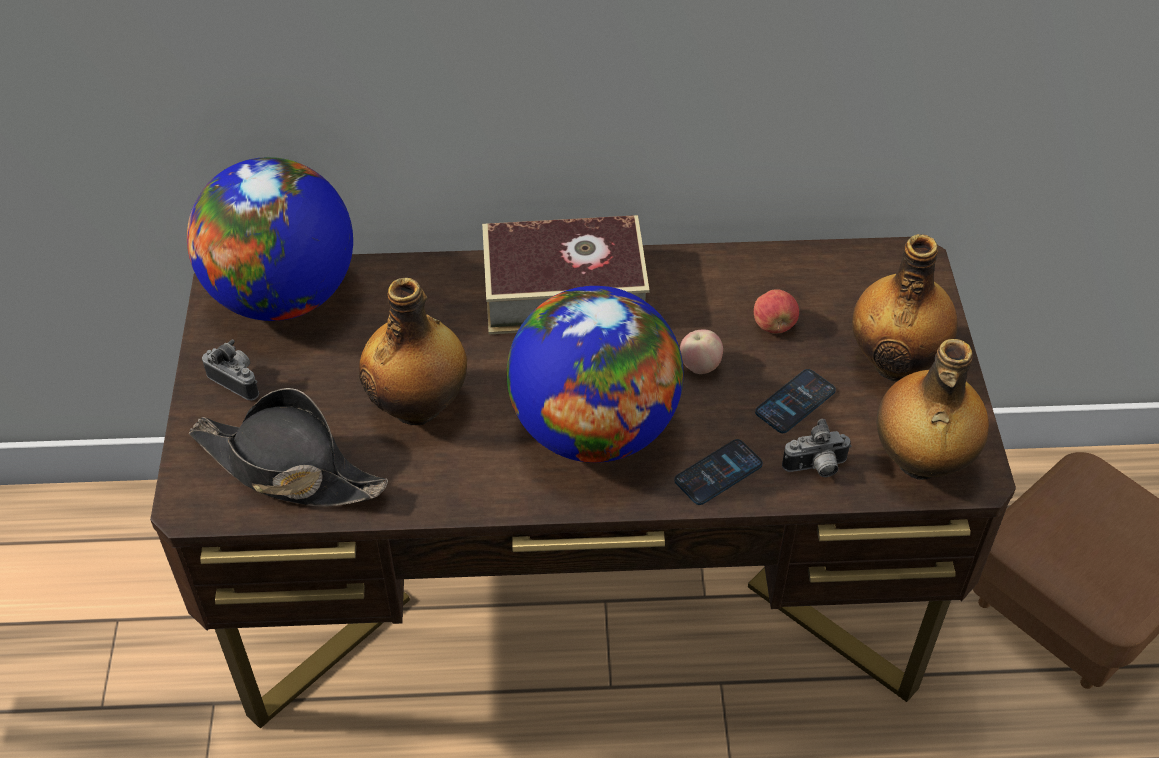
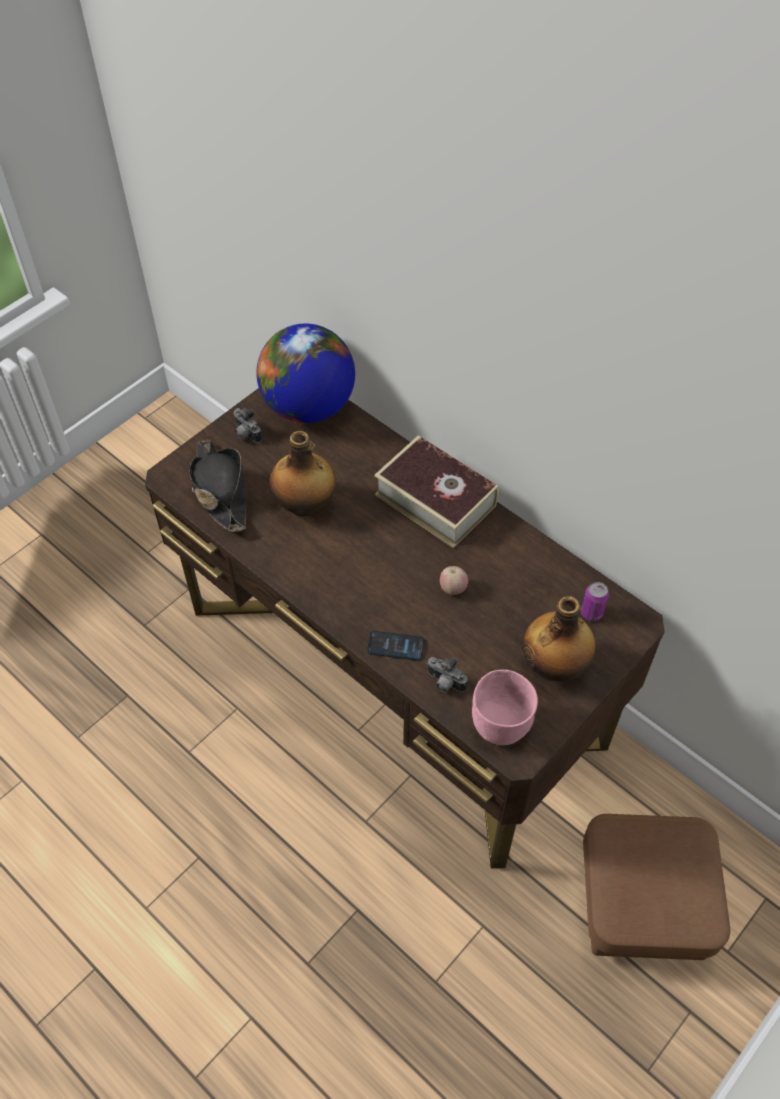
camera: 45 degrees right, 5 degrees up
camera [202,339,259,401] -> camera turned 150 degrees clockwise [234,408,262,443]
globe [507,286,683,463] -> none
apple [754,289,799,333] -> none
phone [755,369,836,433] -> none
bottle [876,339,989,480] -> pink bowl [472,670,538,745]
none -> can [581,582,609,621]

